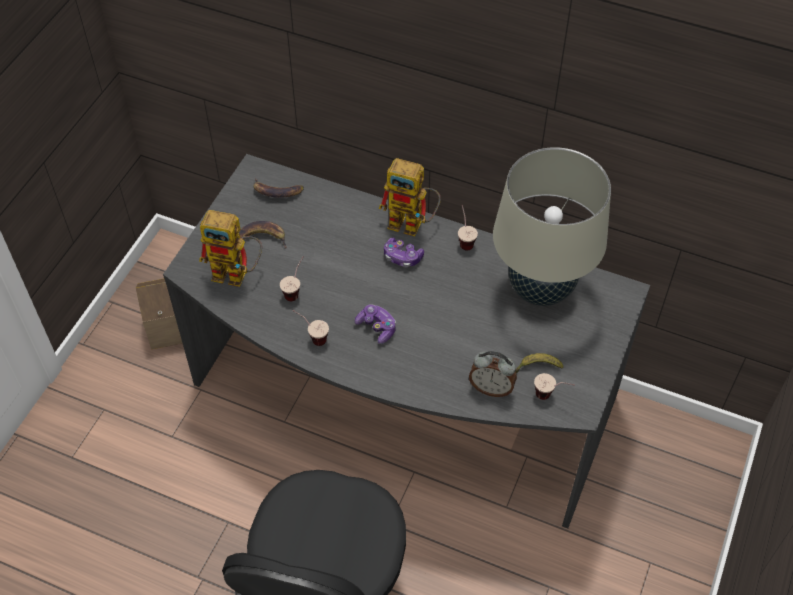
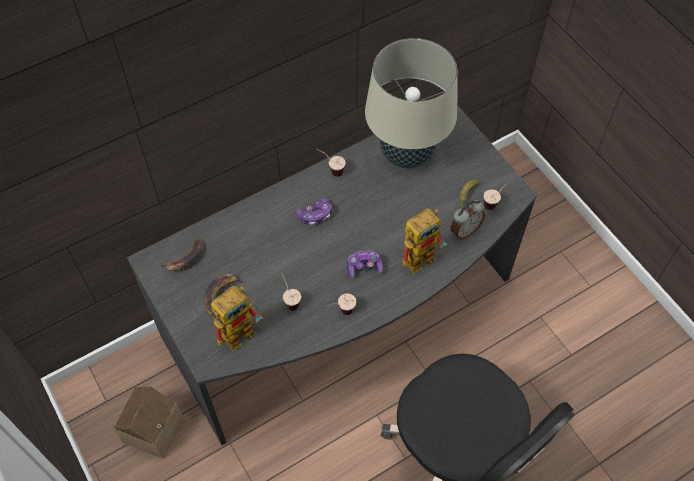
camera: 55 degrees left, 5 degrees up
toy robot [378,158,441,236] -> toy robot moved to [402,208,447,274]

